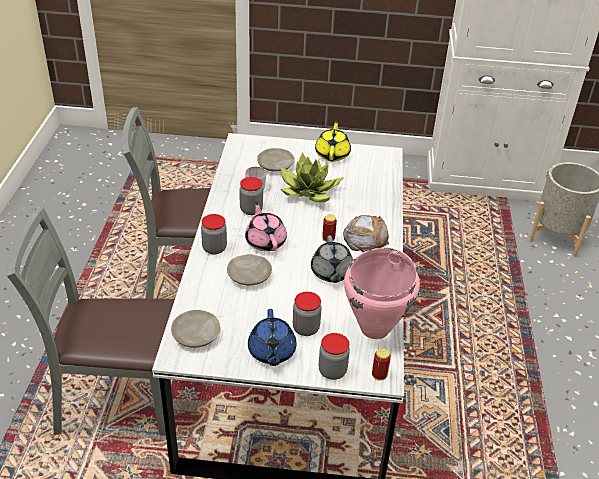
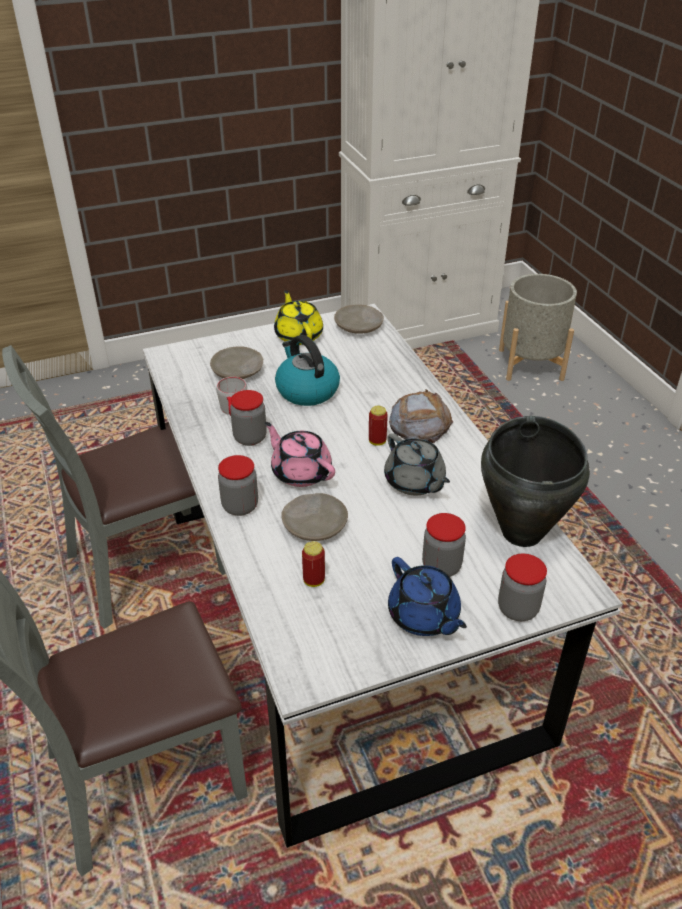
camera: 25 degrees left, 0 degrees up
beige plate [171,310,220,348] -> beige plate moved to [334,305,384,334]
potted plant [280,152,344,202] -> kettle [275,335,340,406]
pink cooking pot [344,248,420,339] -> black cooking pot [481,416,590,547]
can [372,348,391,380] -> can moved to [302,541,325,587]

